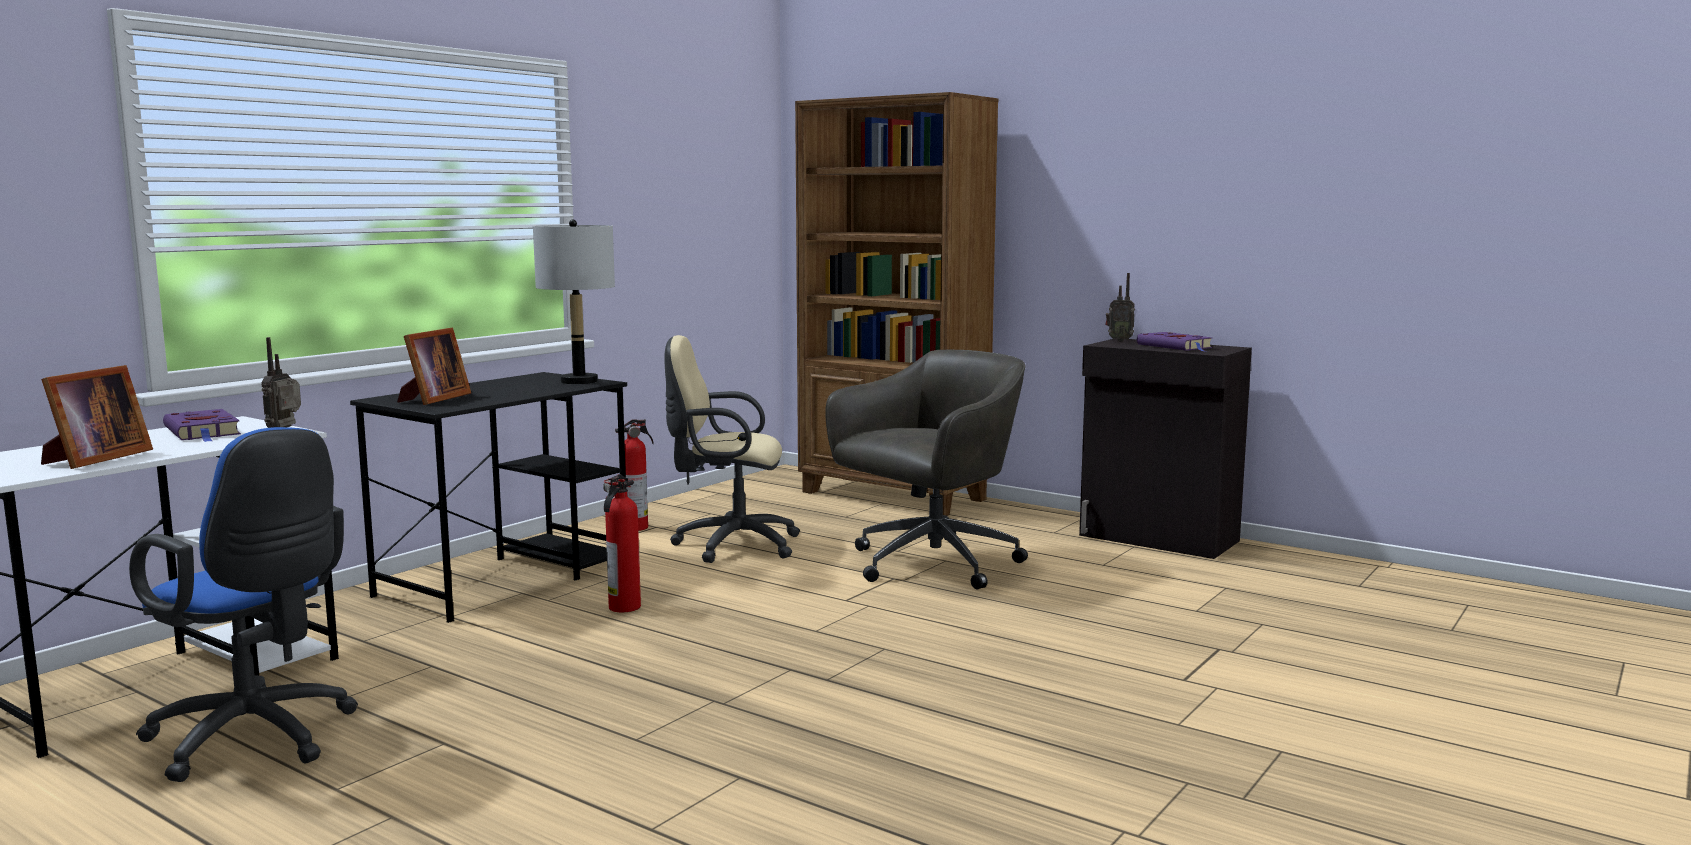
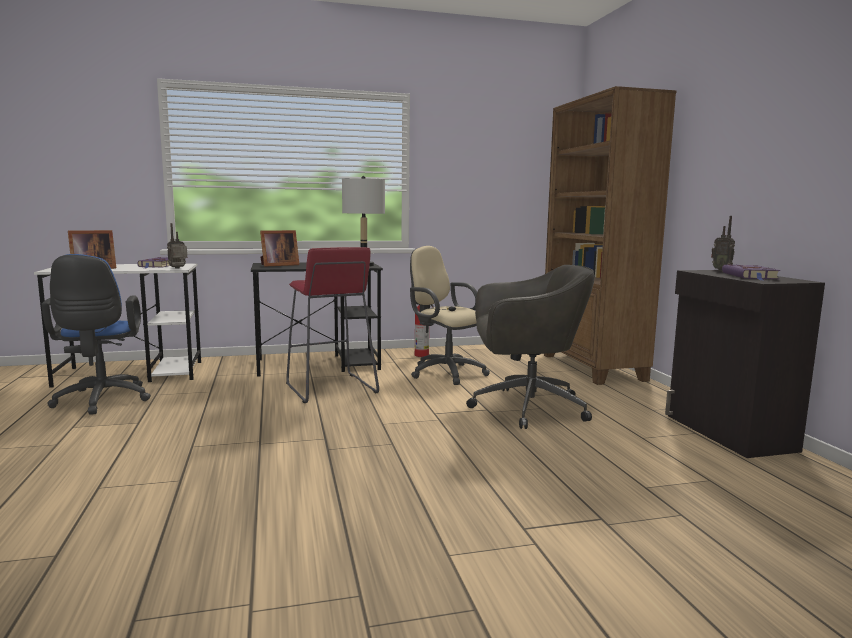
camera: 40 degrees right, 0 degrees up
fire extinguisher [603,474,641,612] -> red stool [286,247,379,403]

